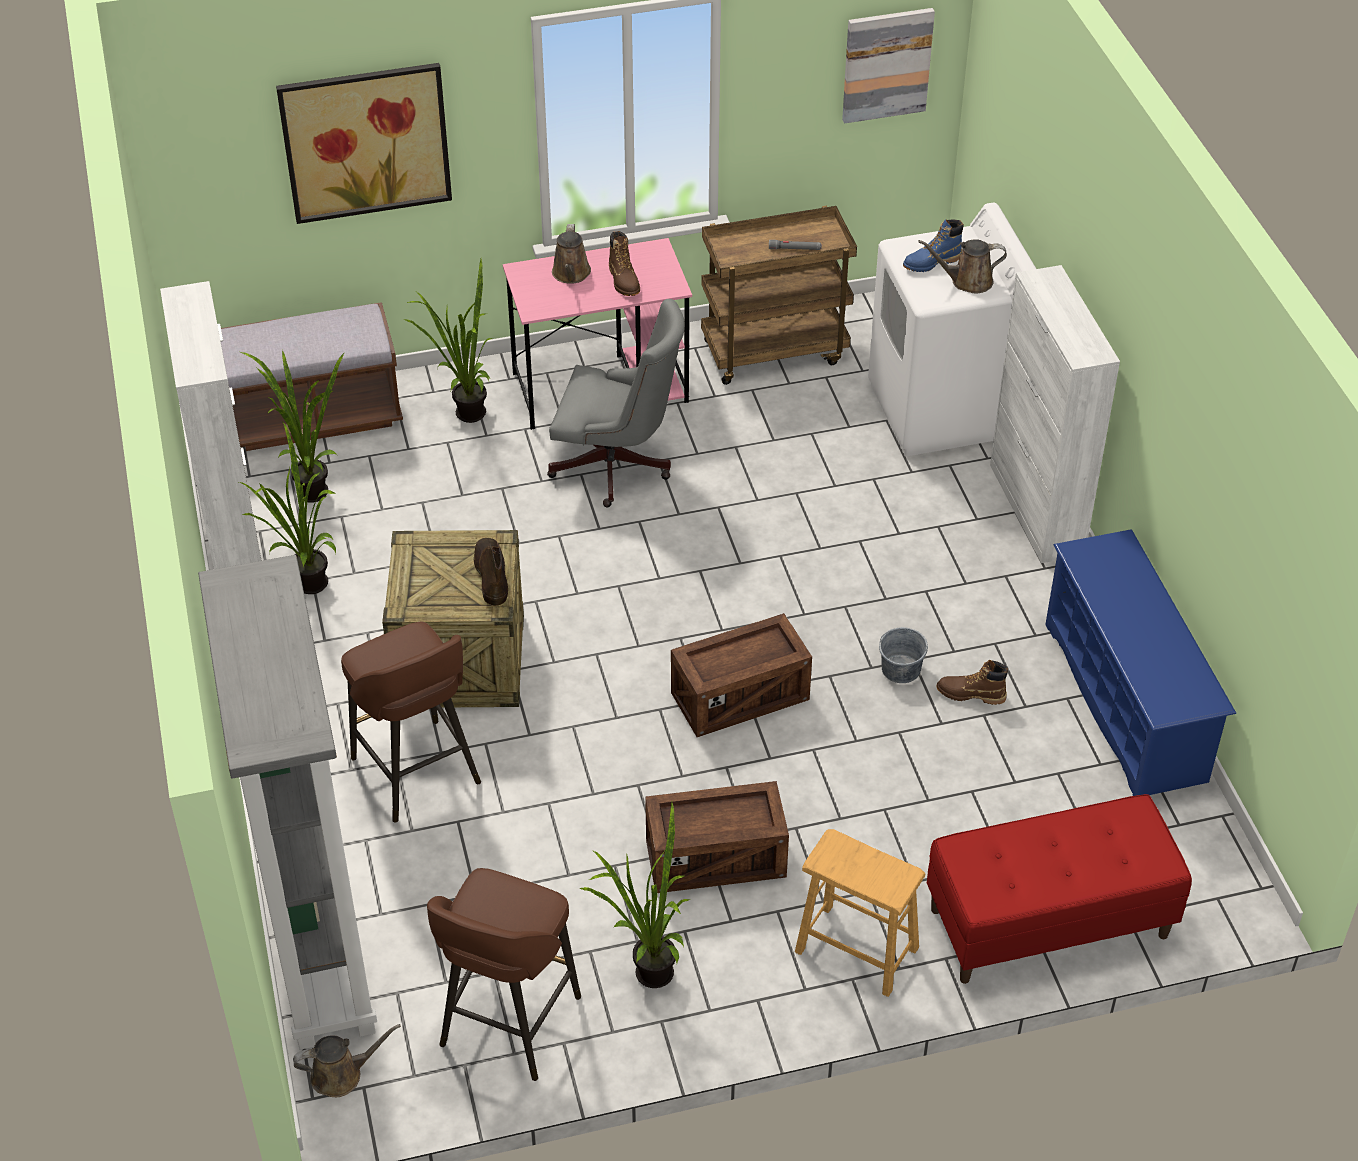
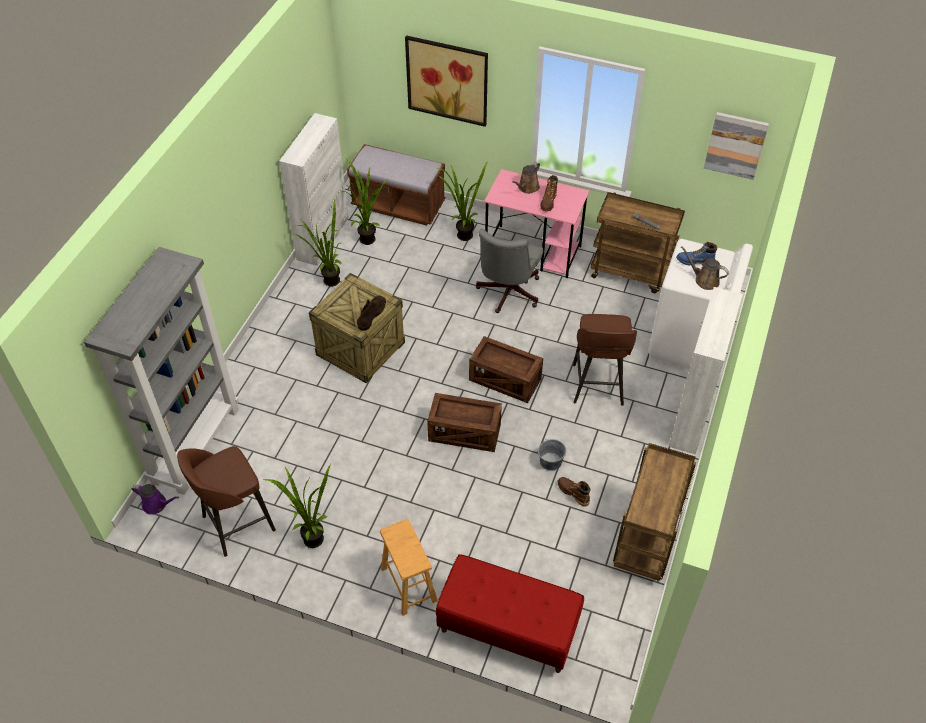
camera: 35 degrees right, 5 degrees up
brown watering can [293,1024,401,1097] -> purple watering can [132,484,179,515]
brown stool [341,621,481,823] -> brown stool moved to [573,314,637,406]
grey office chair [547,299,685,507] -> grey office chair turned 60 degrees clockwise [476,228,543,313]
crate [645,781,789,893] -> crate moved to [469,336,543,403]
blue shoe rack [1045,529,1236,796] -> brown cart [613,443,696,581]

